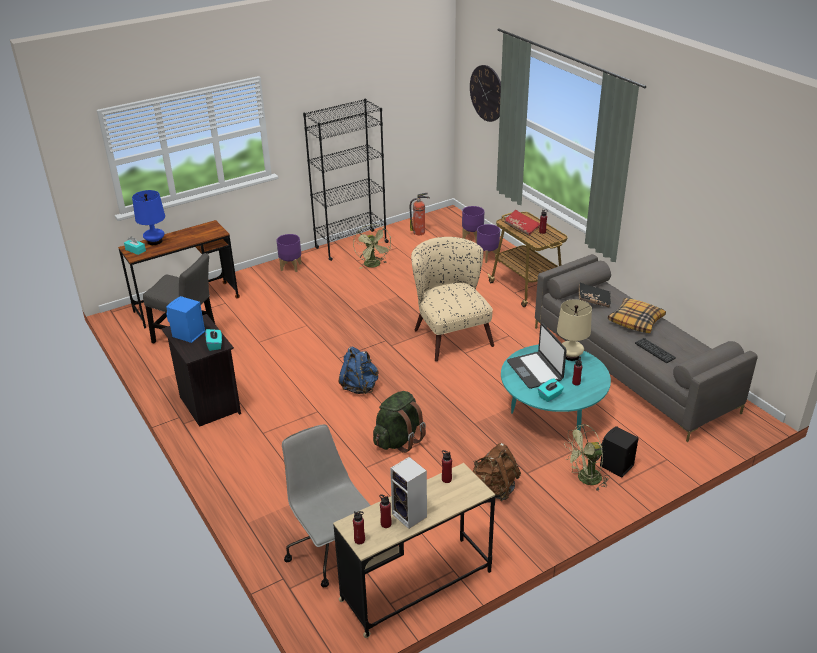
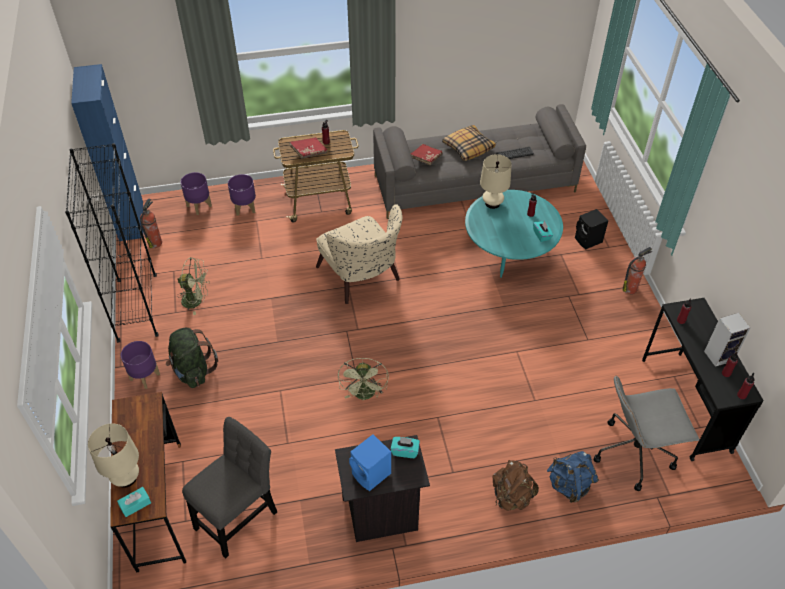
camera: 70 degrees left, 15 degrees up
blue table lamp [132,190,165,245] -> beige table lamp [88,423,139,488]
beige desk [333,463,495,638] -> black desk [642,298,764,461]
blue backpack [339,347,378,394] -> blue backpack moved to [547,451,599,503]
green backpack [373,391,426,453] -> green backpack moved to [166,328,218,388]
beige armchair [411,237,494,361] -> beige armchair turned 120 degrees counterclockwise [316,204,402,304]
wall clock [470,65,501,122] -> none
brown backpack [473,443,521,501] -> brown backpack moved to [492,460,539,511]
laptop [507,323,567,389] -> none
green fan [564,424,610,491] -> green fan moved to [338,358,389,400]
black book [578,283,611,308] -> red book [410,144,443,165]
none -> blue cabinet [71,64,144,241]
none -> fire extinguisher [623,247,652,294]

